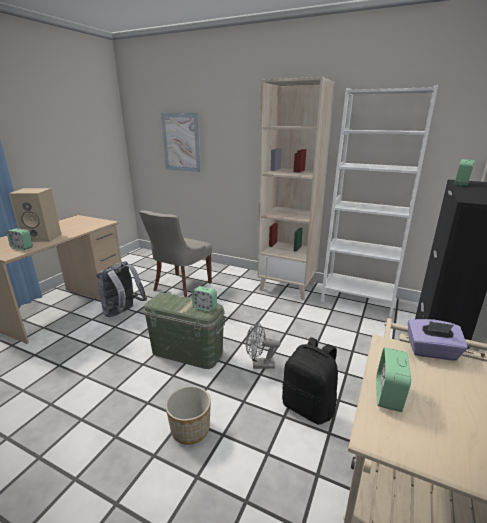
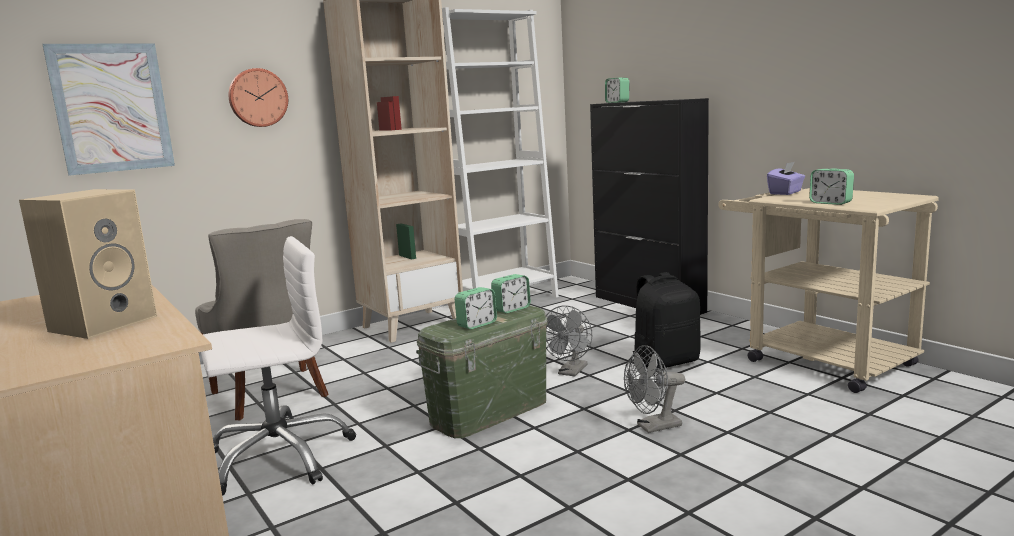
camera: 60 degrees left, 10 degrees down
alarm clock [7,228,33,250] -> alarm clock moved to [454,287,497,329]
grey backpack [96,261,147,317] -> white office chair [201,236,356,496]
planter [166,386,211,445] -> grey fan [624,345,685,433]
none -> wall clock [228,68,288,127]

